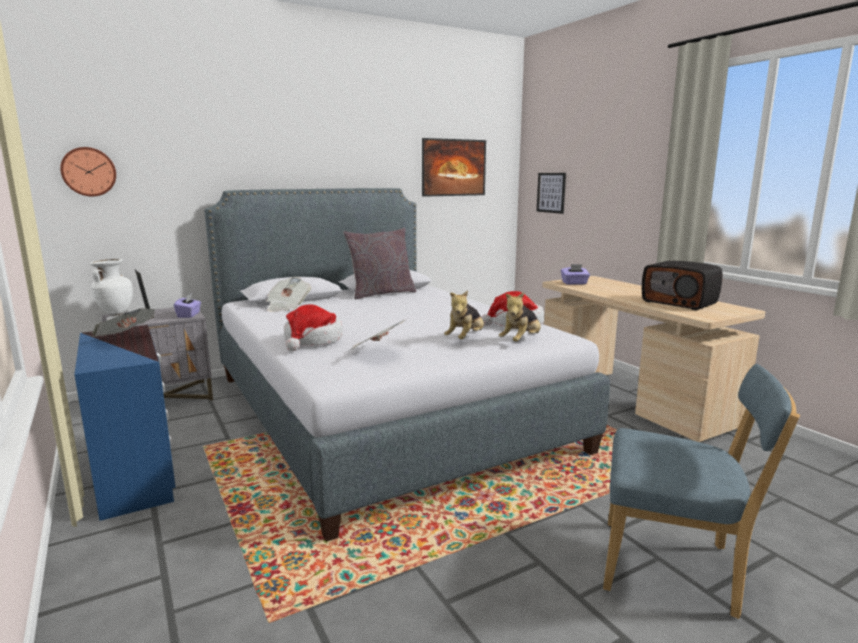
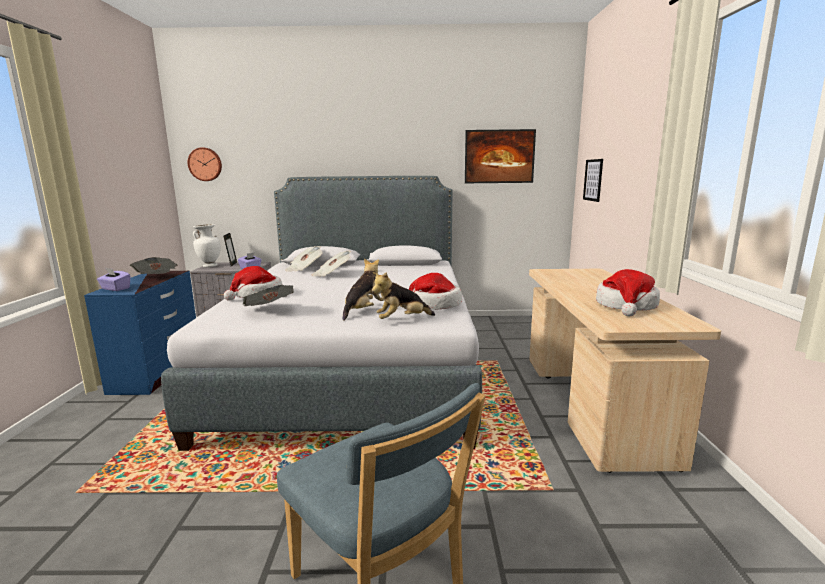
camera: 30 degrees right, 0 degrees up
grey pillow [343,228,416,299] -> none
plush toy [444,291,484,339] -> plush toy turned 150 degrees clockwise [342,259,384,321]
purple tissue box [561,264,590,285] -> purple tissue box moved to [97,268,130,291]
radio [642,261,722,310] -> hat [596,269,660,316]
none -> newspaper [311,250,351,277]

